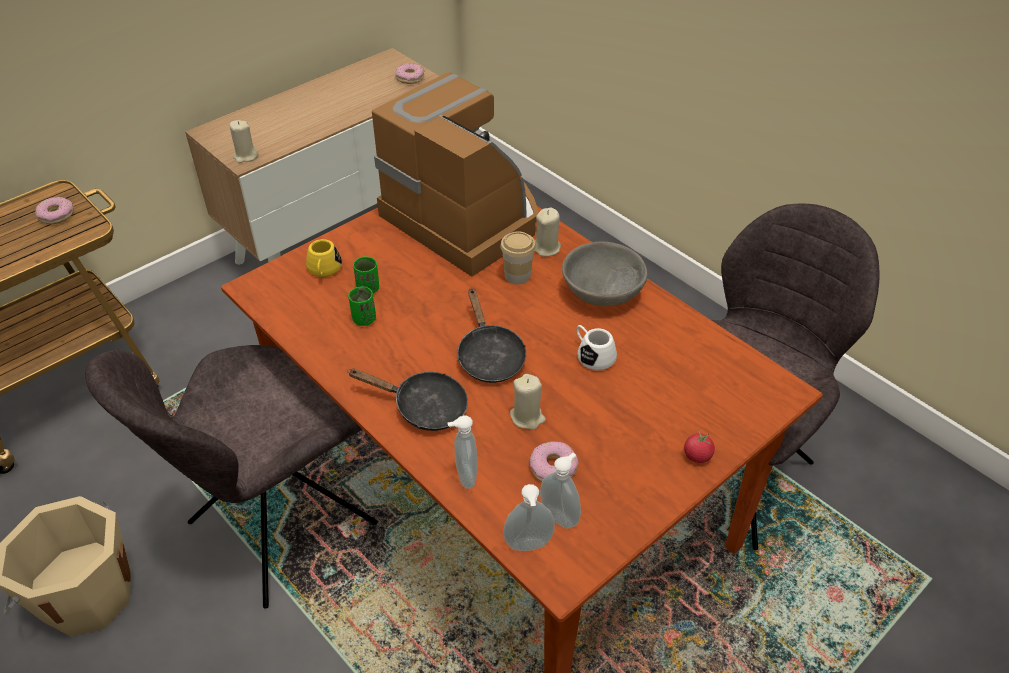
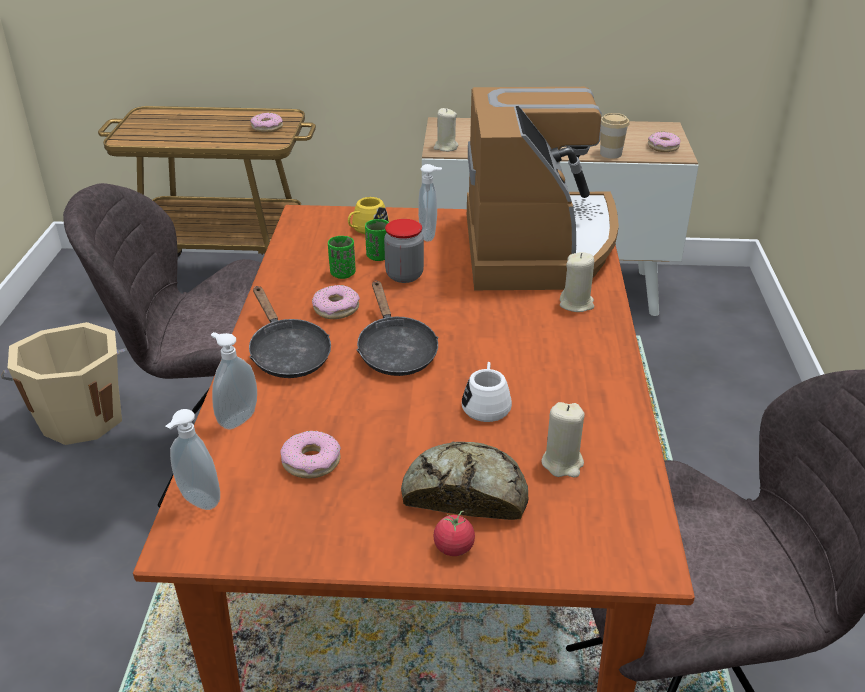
camera: 45 degrees right, 10 degrees down
black frying pan [457,289,526,383] -> black frying pan turned 45 degrees counterclockwise [357,280,438,376]
cup [500,232,536,285] -> cup moved to [600,113,629,158]
beige candle [510,374,546,430] -> beige candle moved to [541,402,585,477]
soap dispenser [540,453,581,529] -> soap dispenser moved to [418,164,442,241]
grey bowl [562,242,647,306] -> none
none -> donut [312,285,360,319]
none -> jar [384,219,424,283]
none -> bread [401,442,528,520]

